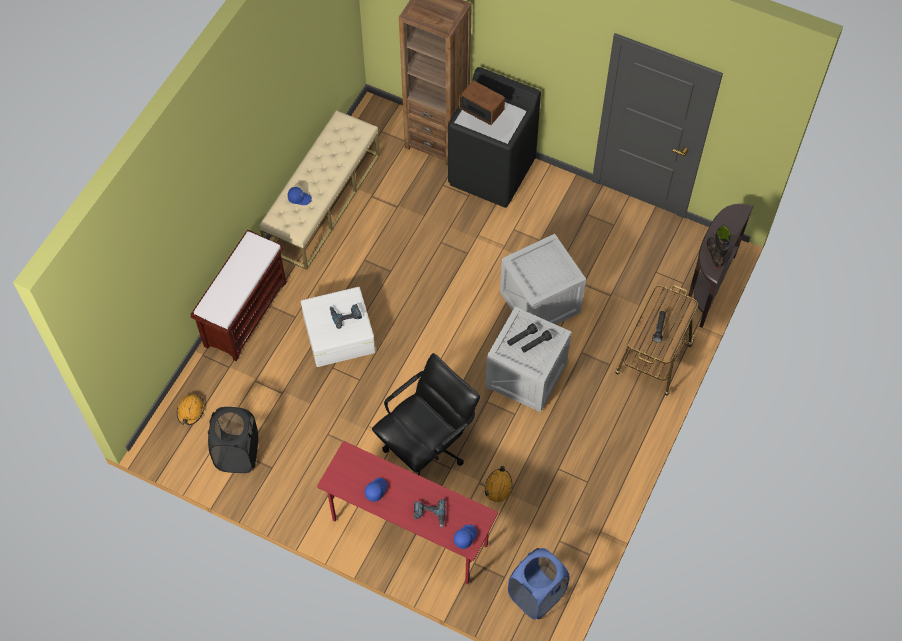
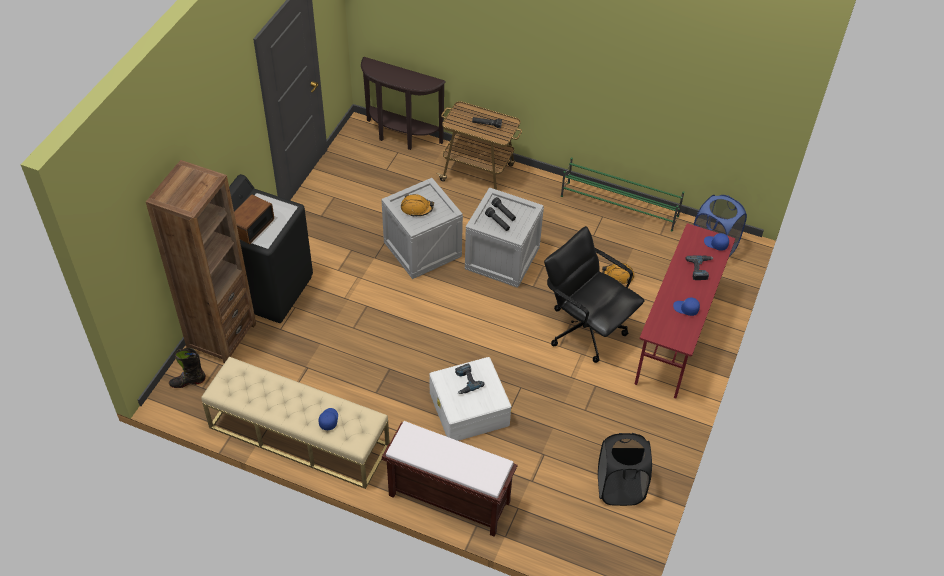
camera: 95 degrees left, 10 degrees down
orange hard hat [177,394,204,425] -> orange hard hat moved to [401,194,434,216]
black boot [707,225,731,268] -> black boot moved to [169,348,206,388]
none -> green shoe rack [561,157,684,232]

